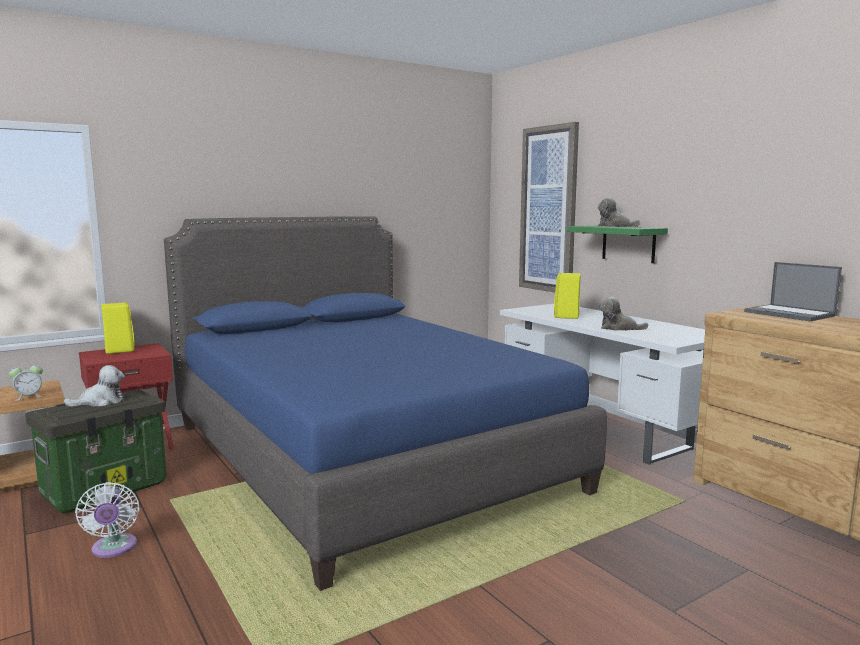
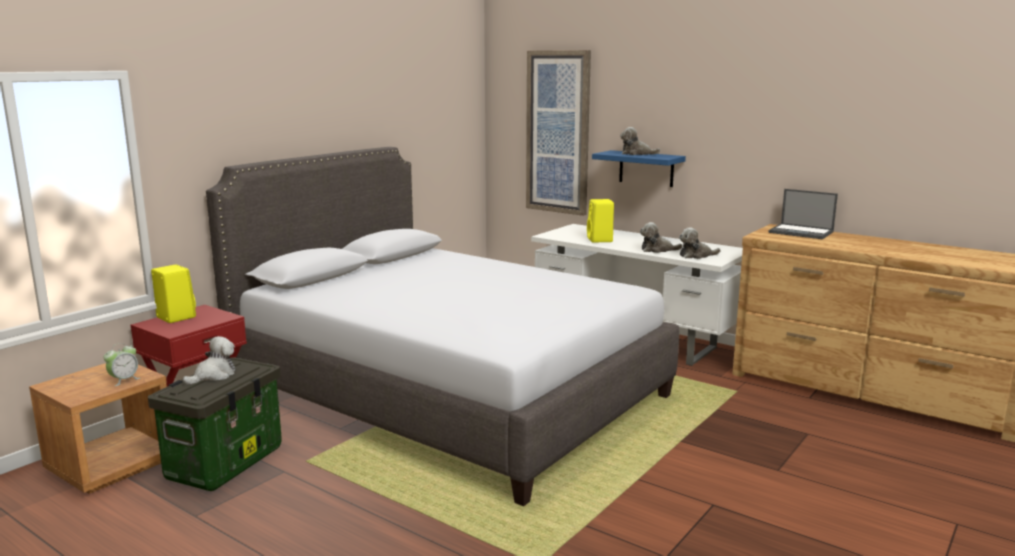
camera: 20 degrees left, 5 degrees up
white fan [75,482,140,558] -> none
blue bed [164,216,607,591] -> grey bed [206,147,679,506]
green shelf [567,225,668,263] -> blue shelf [592,150,686,187]
none -> plush toy [679,227,721,259]

